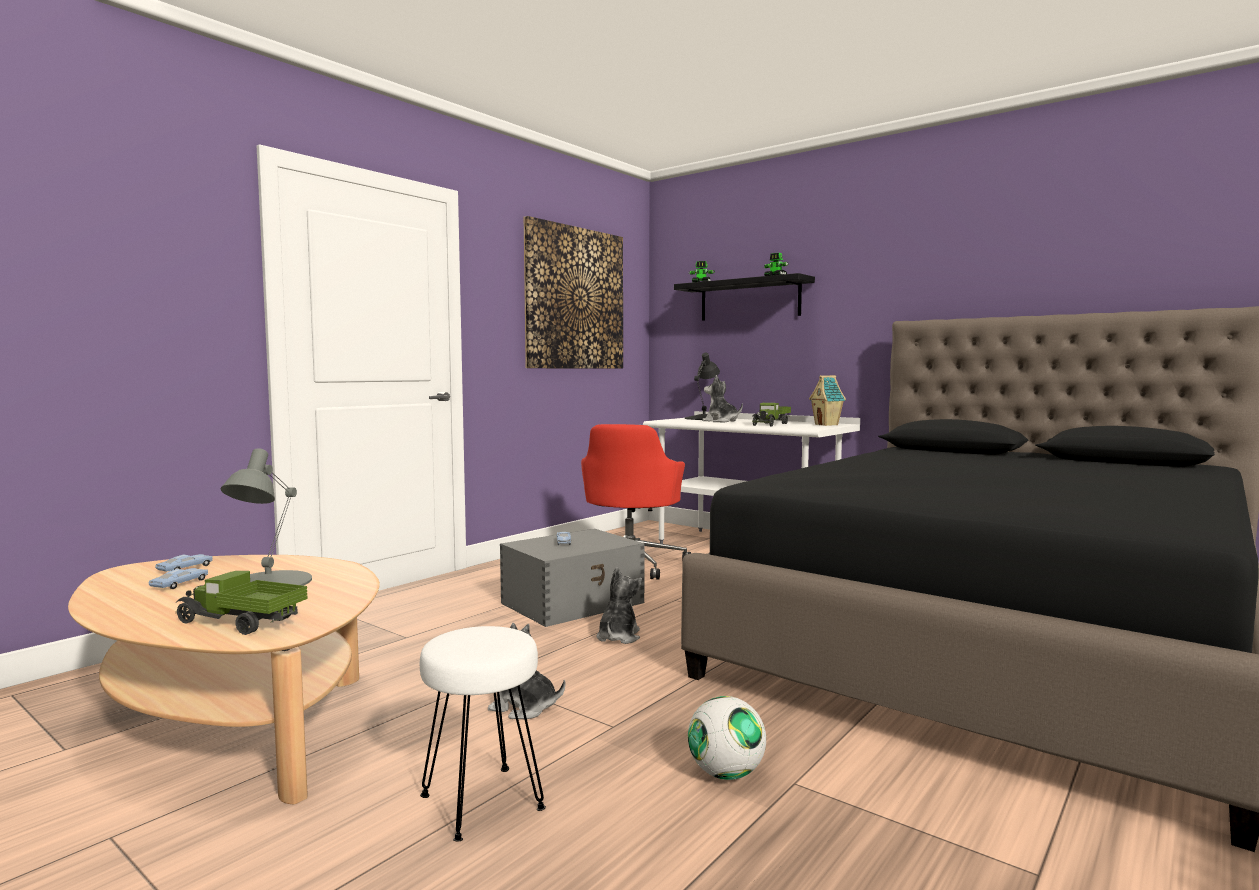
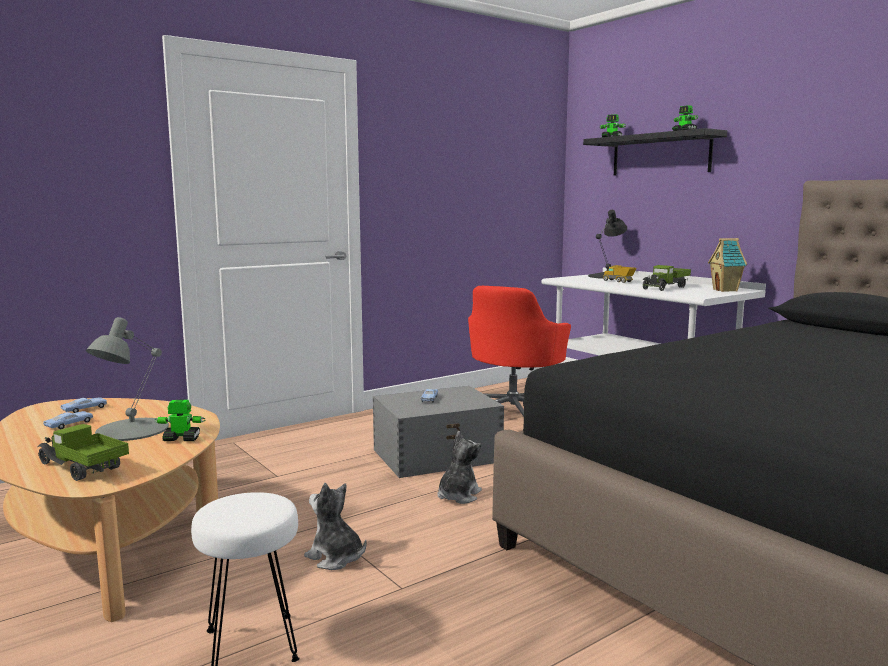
camera: 15 degrees right, 5 degrees up
picture [523,216,623,369] -> none
football [688,696,766,780] -> none
plush toy [702,375,743,422] -> toy truck [603,265,637,283]
none -> toy robot [154,400,206,441]

